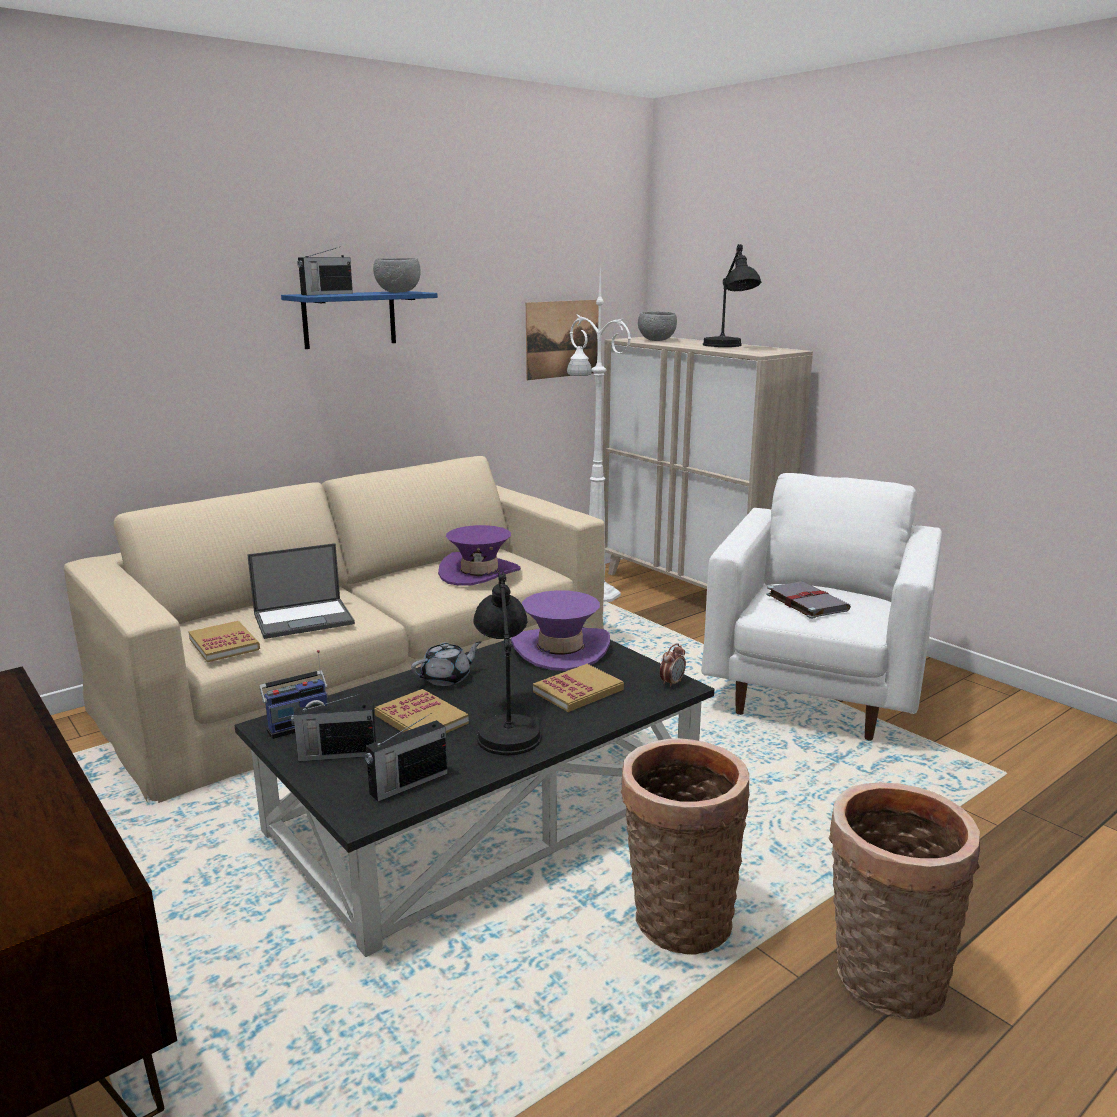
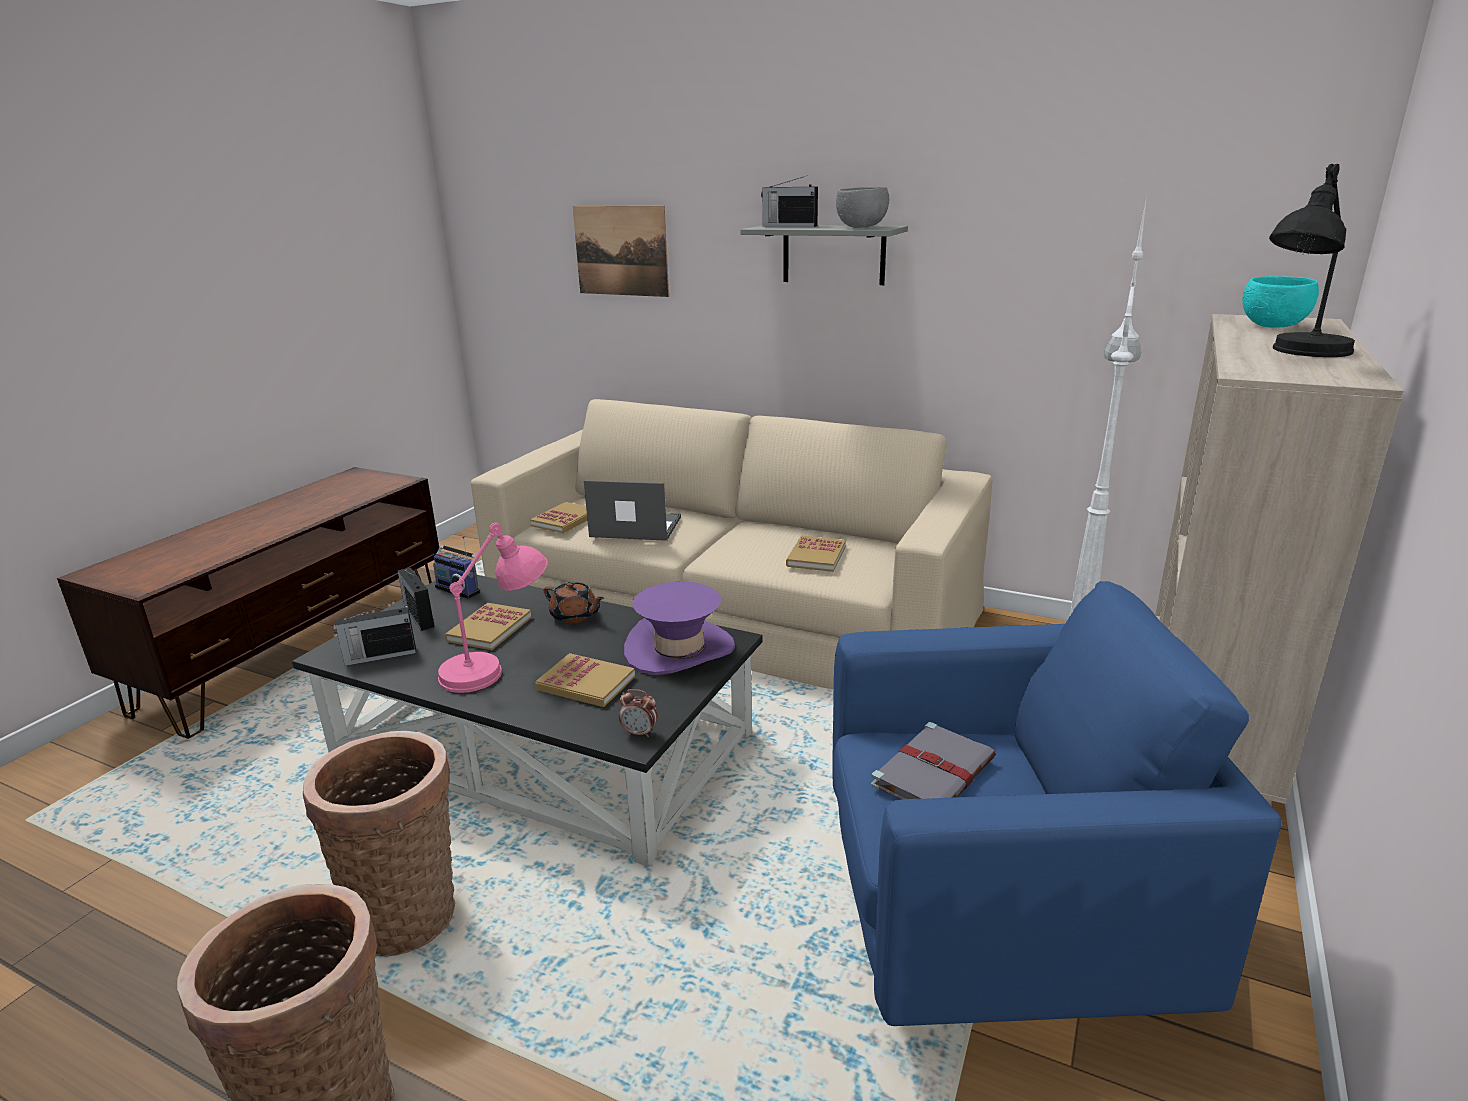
camera: 65 degrees right, 5 degrees up
laptop [247,543,355,639] -> laptop turned 150 degrees clockwise [584,480,681,541]
blue shelf [281,291,438,349] -> grey shelf [740,225,908,285]
radio [365,713,448,801] -> radio turned 45 degrees counterclockwise [333,600,416,666]
grey teapot [411,641,481,686] -> brown teapot [544,581,604,624]
purple hat [438,525,521,586] -> book [786,536,846,572]
black table lamp [474,572,541,755] -> pink table lamp [438,523,548,693]
picture [526,300,599,380] -> picture moved to [573,206,669,297]
grey bowl [638,312,677,341] -> turquoise bowl [1242,276,1319,328]
white armchair [701,473,942,740] -> blue armchair [833,581,1282,1026]

